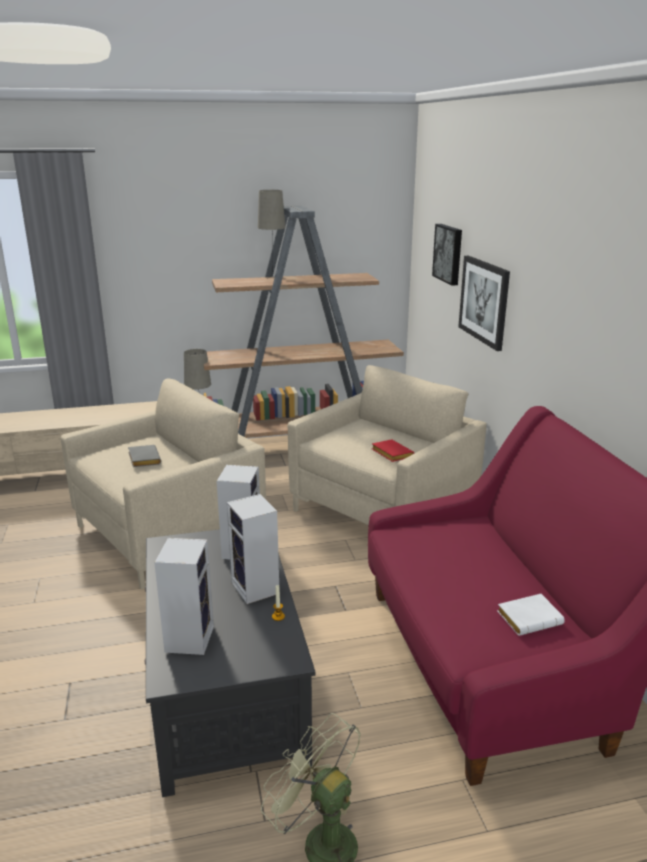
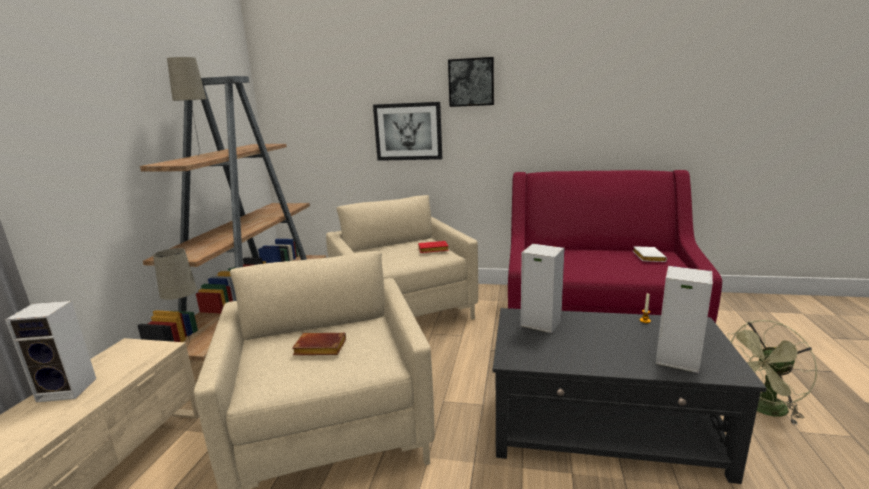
camera: 65 degrees left, 5 degrees down
grey book [128,445,161,467] -> brown book [292,333,346,355]
speaker [227,494,279,604] -> speaker moved to [5,301,96,402]
picture [432,224,462,286] -> picture moved to [448,57,494,107]

